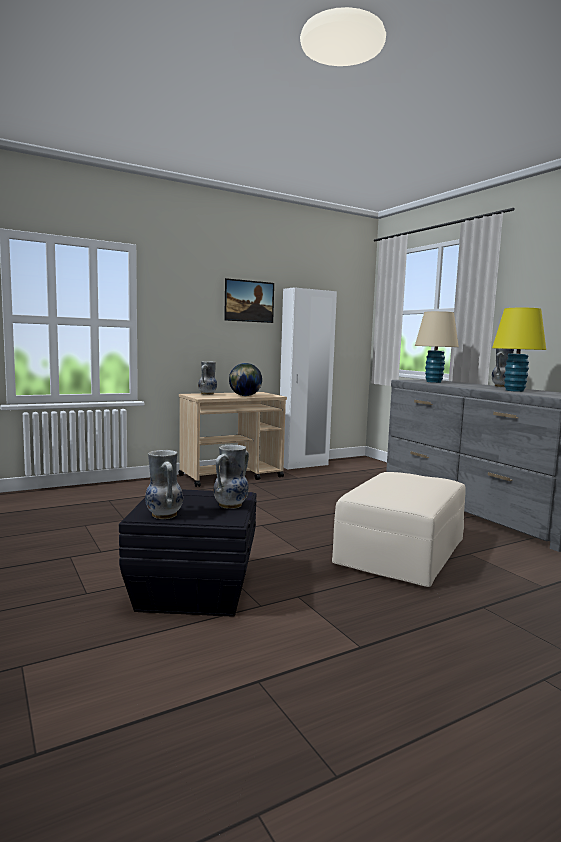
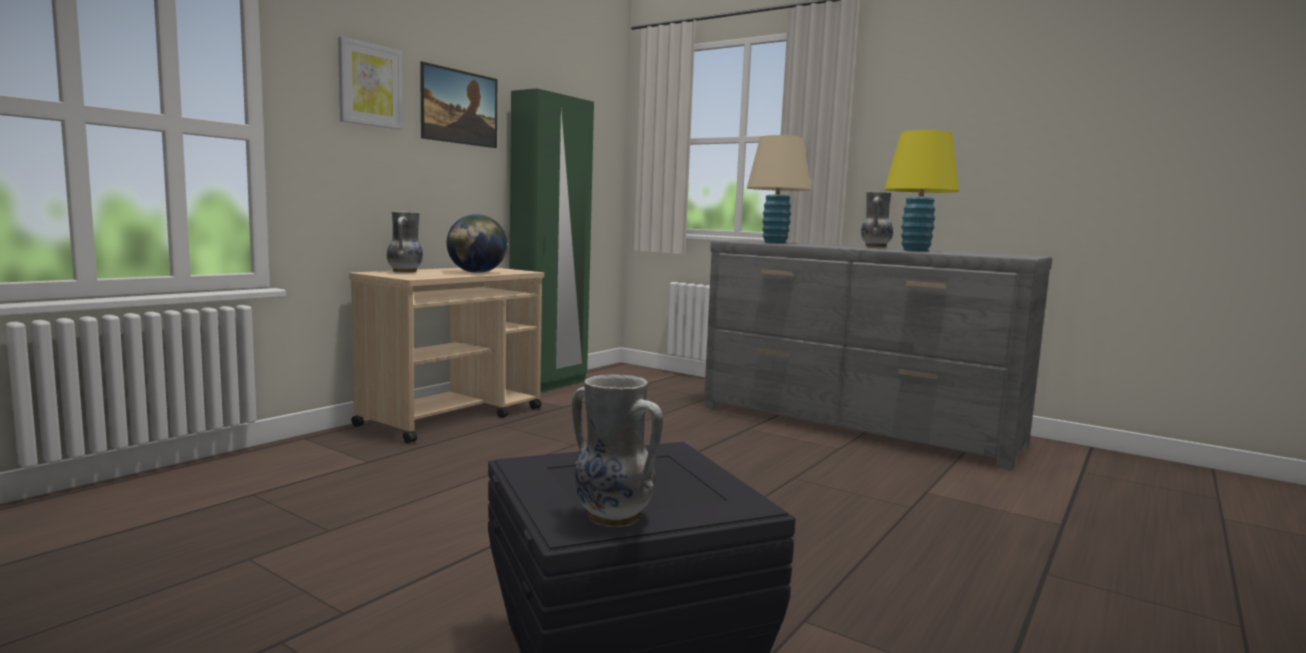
camera: 25 degrees left, 0 degrees up
vase [213,445,249,509] -> none
white wardrobe [280,287,337,469] -> green wardrobe [510,88,594,393]
beige ottoman [332,472,466,587] -> none
none -> picture [338,37,403,129]

